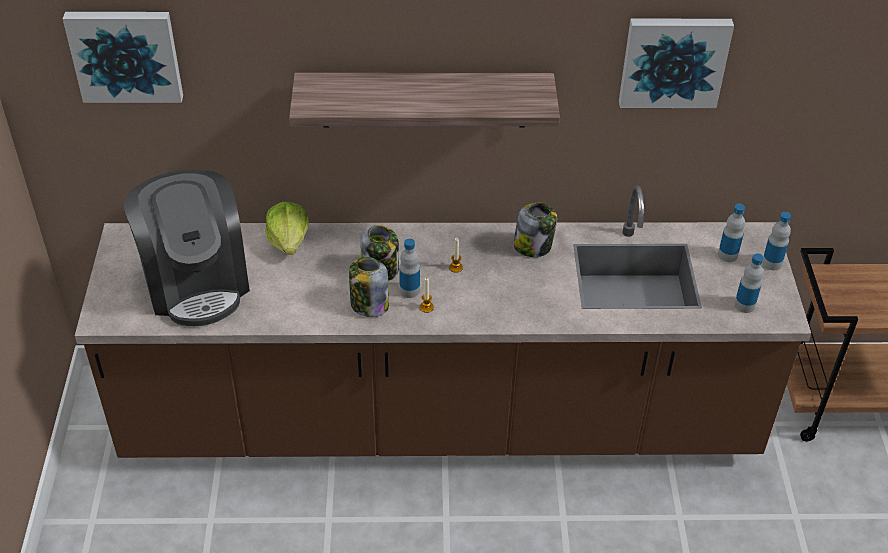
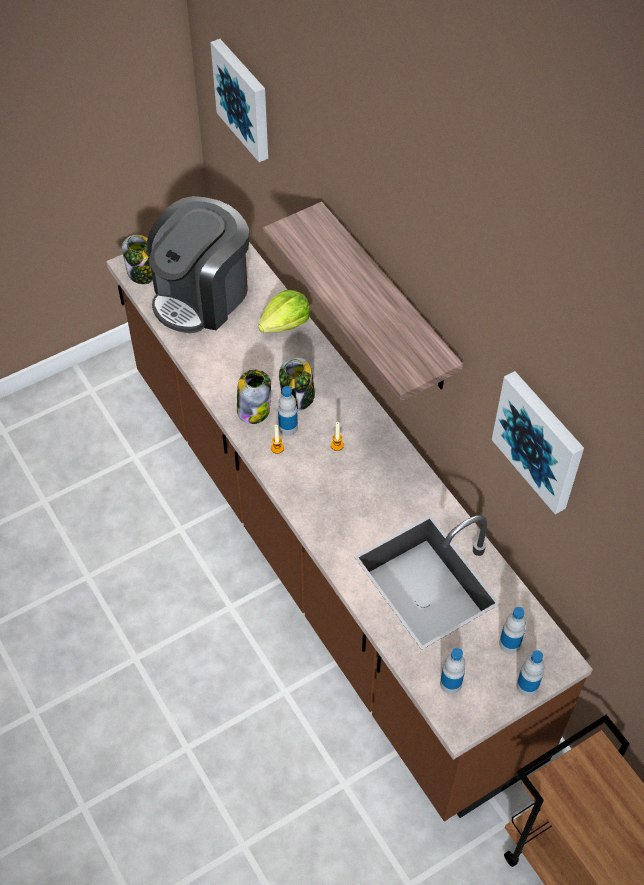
camera: 60 degrees right, 10 degrees up
jar [513,203,557,257] -> jar moved to [122,235,153,284]

